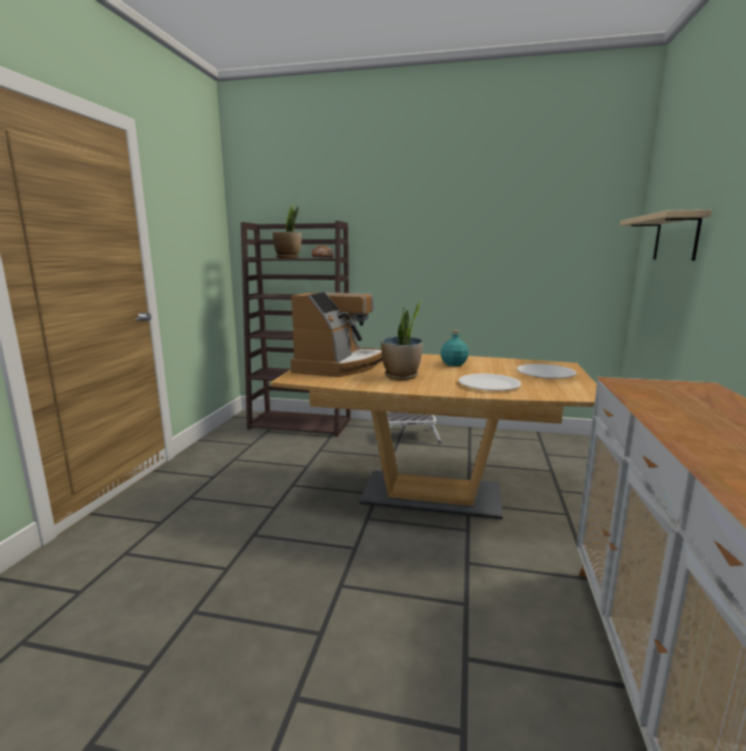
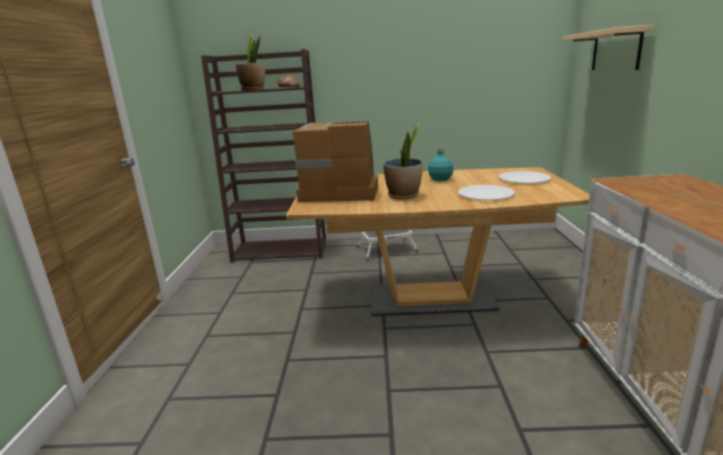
camera: 10 degrees left, 5 degrees up
coffee machine [290,292,383,377] -> coffee machine turned 90 degrees counterclockwise [293,121,378,202]

